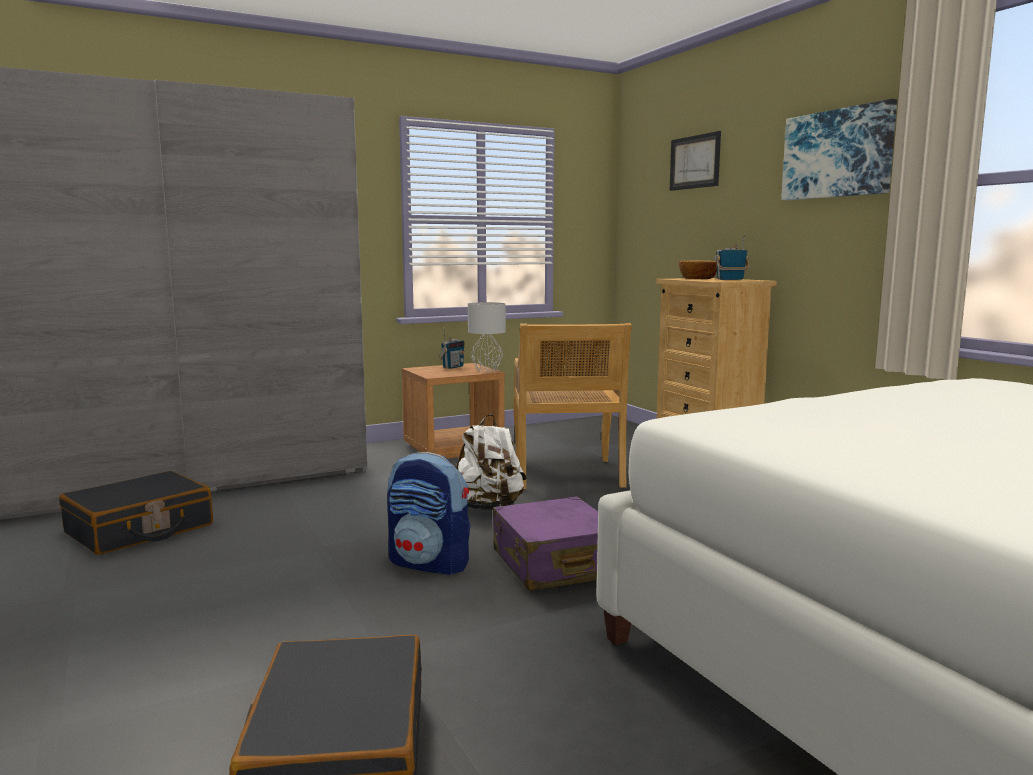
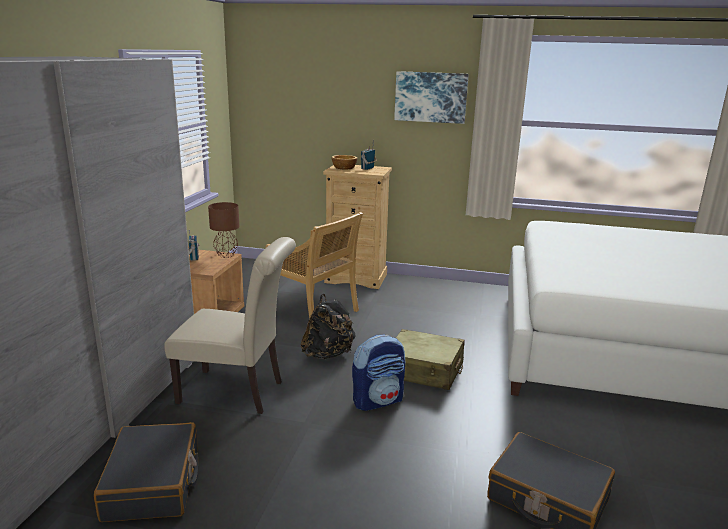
camera: 50 degrees left, 10 degrees up
white backpack [456,414,527,510] -> black backpack [301,294,356,359]
grey table lamp [468,302,506,372] -> brown table lamp [208,202,240,258]
purple suitcase [493,496,598,591] -> beige suitcase [396,329,465,390]
picture [670,131,721,191] -> none
none -> beige chair [164,237,296,414]

